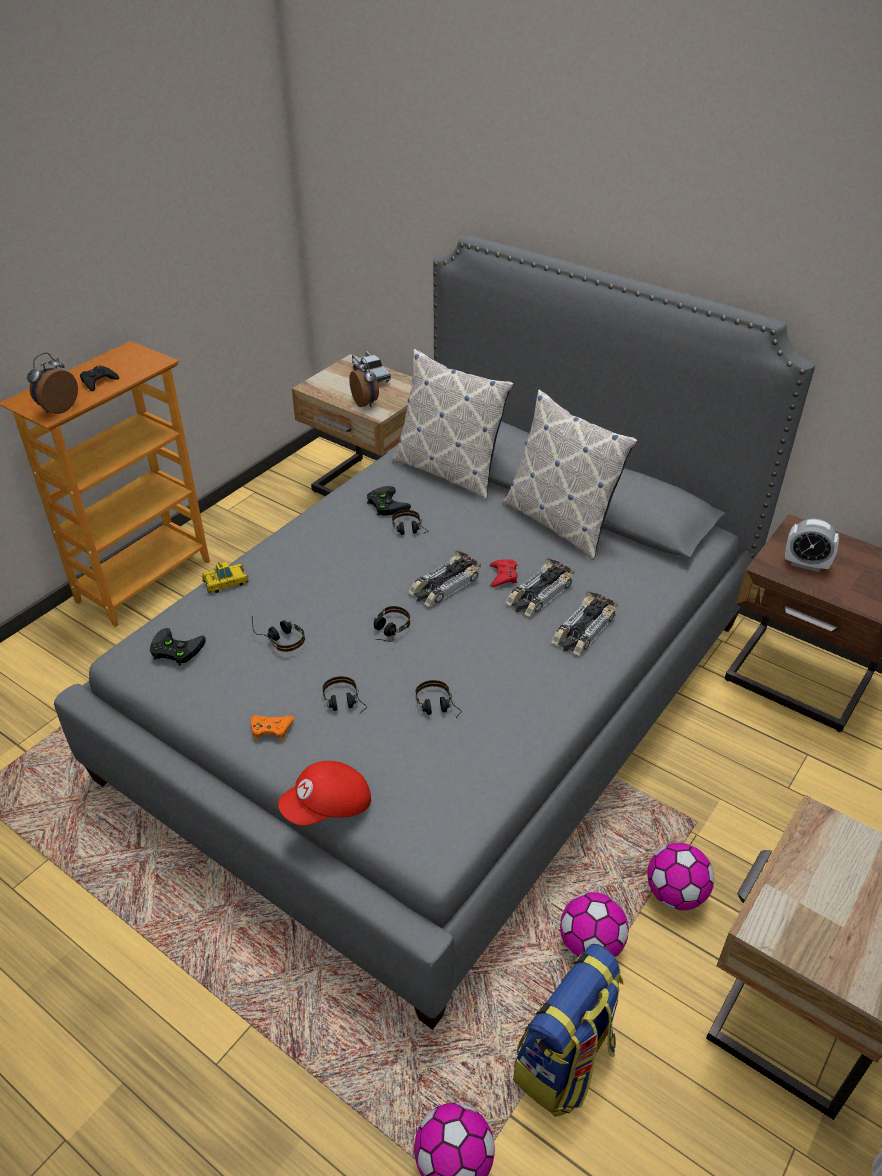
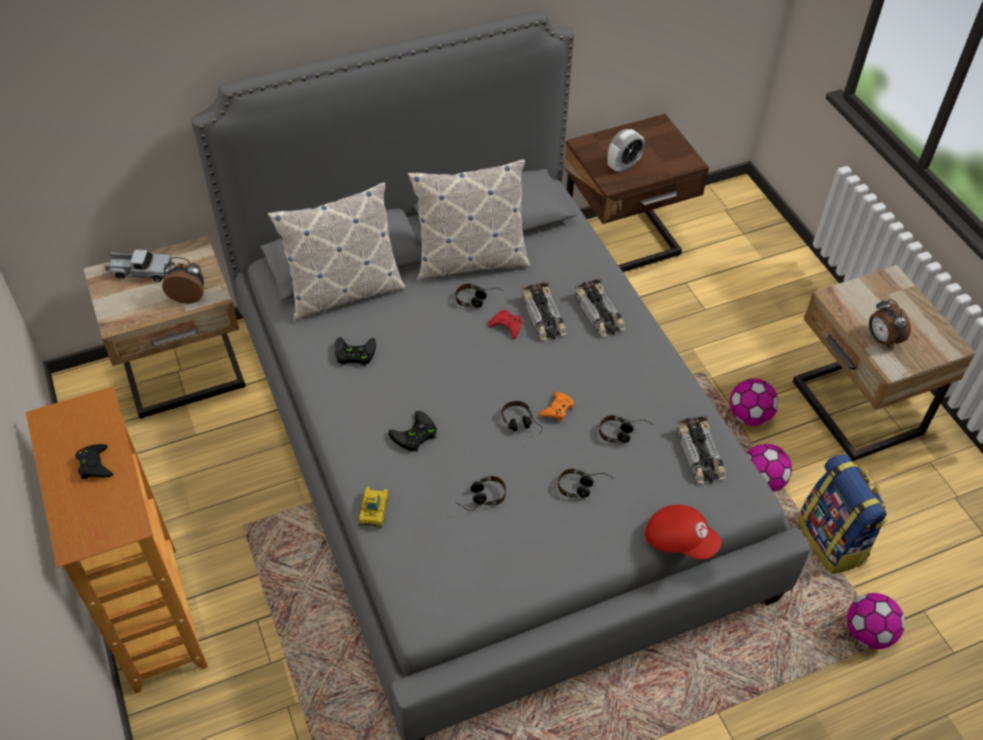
camera: 60 degrees left, 10 degrees up
alarm clock [27,352,78,414] -> alarm clock moved to [869,299,911,348]
black game controller [150,628,205,666] -> black game controller moved to [388,411,437,452]
orange game controller [251,715,294,740] -> orange game controller moved to [539,392,574,421]
red cap [278,761,371,826] -> red cap turned 60 degrees counterclockwise [645,505,721,560]
headphones [392,510,429,535] -> headphones moved to [456,284,504,308]
toy car [408,549,481,607] -> toy car moved to [677,415,726,483]

